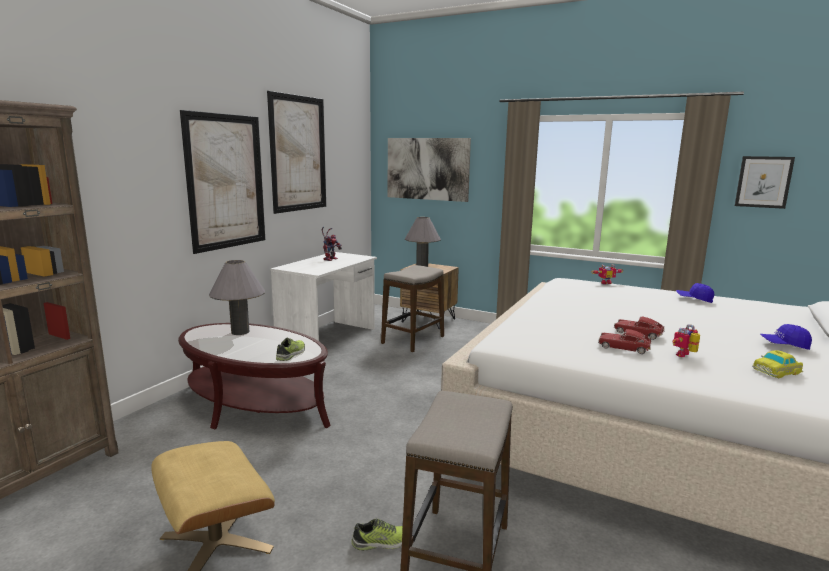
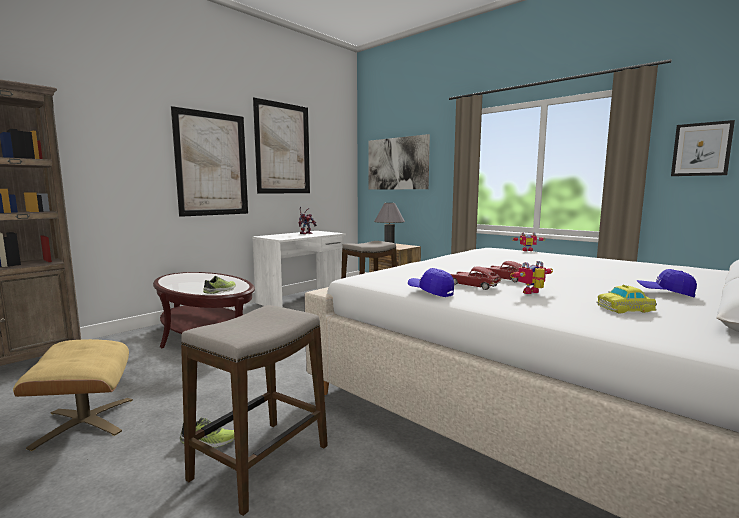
camera: 15 degrees right, 5 degrees down
grey table lamp [209,260,265,335] -> none
blue cap [676,283,714,303] -> blue cap moved to [408,268,454,297]

